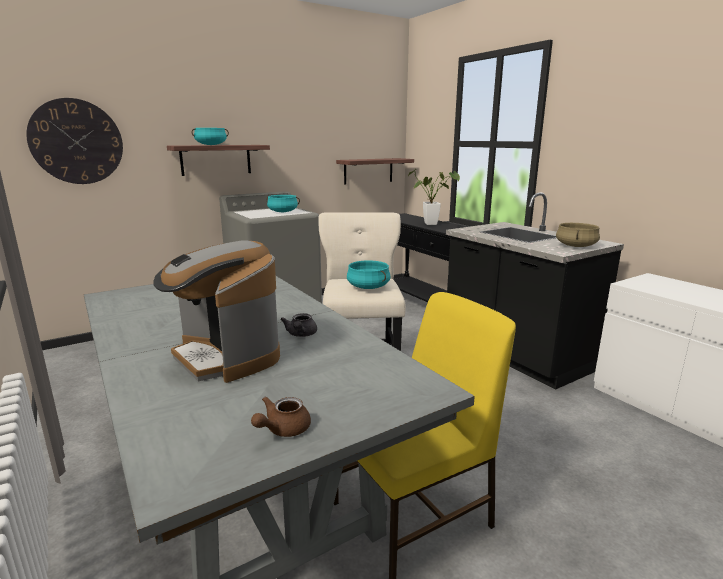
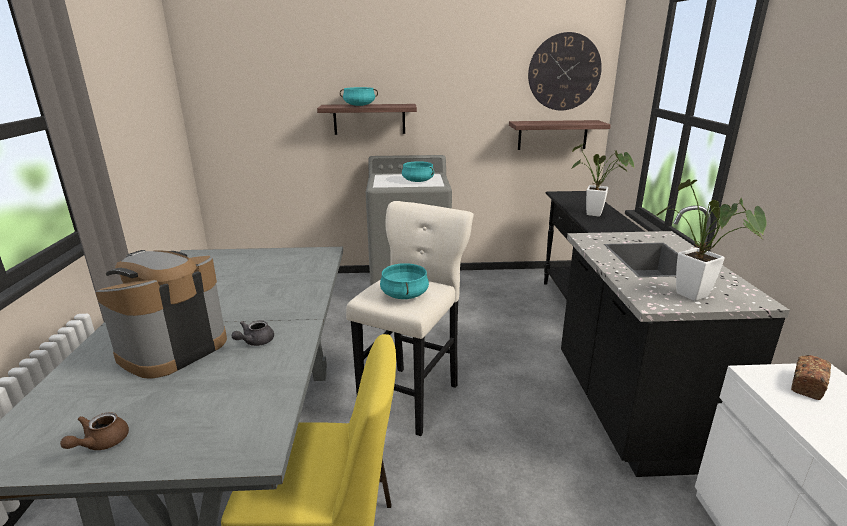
camera: 30 degrees right, 5 degrees up
wall clock [26,98,123,184] -> wall clock moved to [528,32,602,110]
coffee machine [153,240,280,383] -> coffee machine turned 45 degrees clockwise [96,250,227,379]
brown teapot [251,397,311,437] -> brown teapot turned 45 degrees counterclockwise [60,412,129,450]
beige cooking pot [556,223,600,247] -> potted plant [657,179,767,301]
none -> bread [791,355,831,400]

